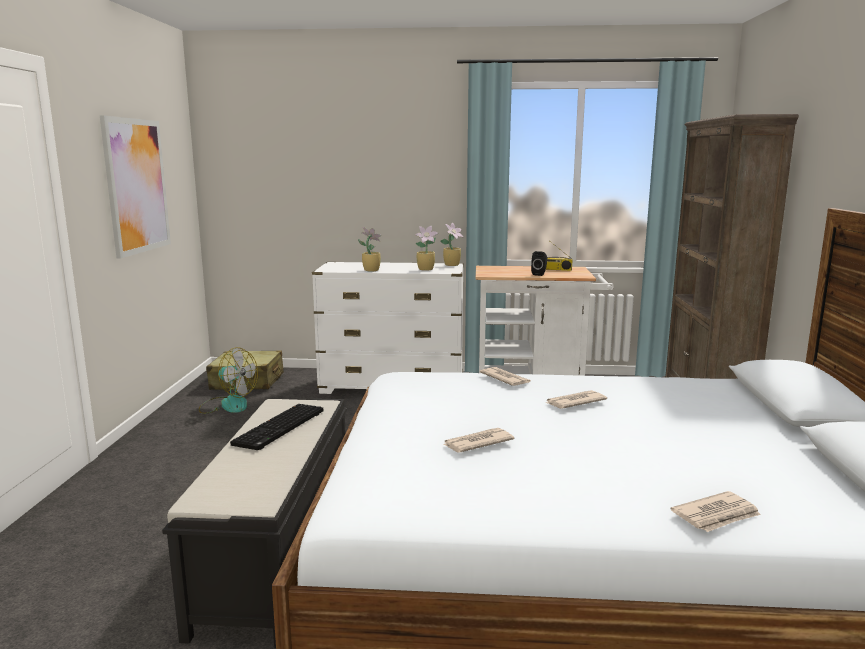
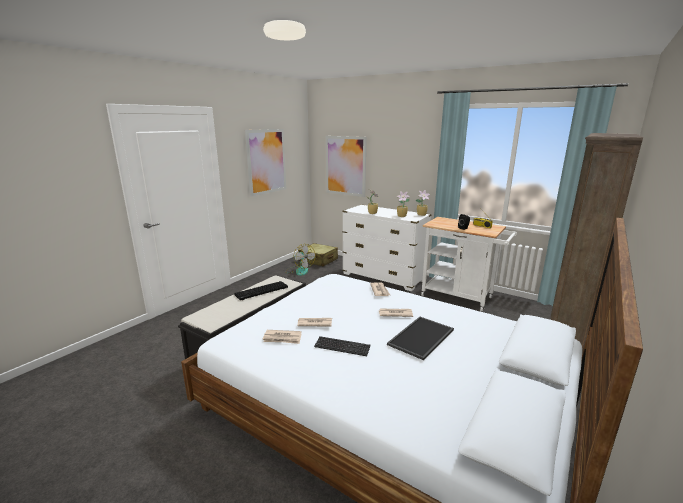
camera: 30 degrees right, 5 degrees up
newspaper [670,491,761,532] -> newspaper moved to [262,330,301,344]
none -> keyboard [314,336,371,356]
none -> picture [326,136,367,197]
none -> tray [387,317,454,360]

